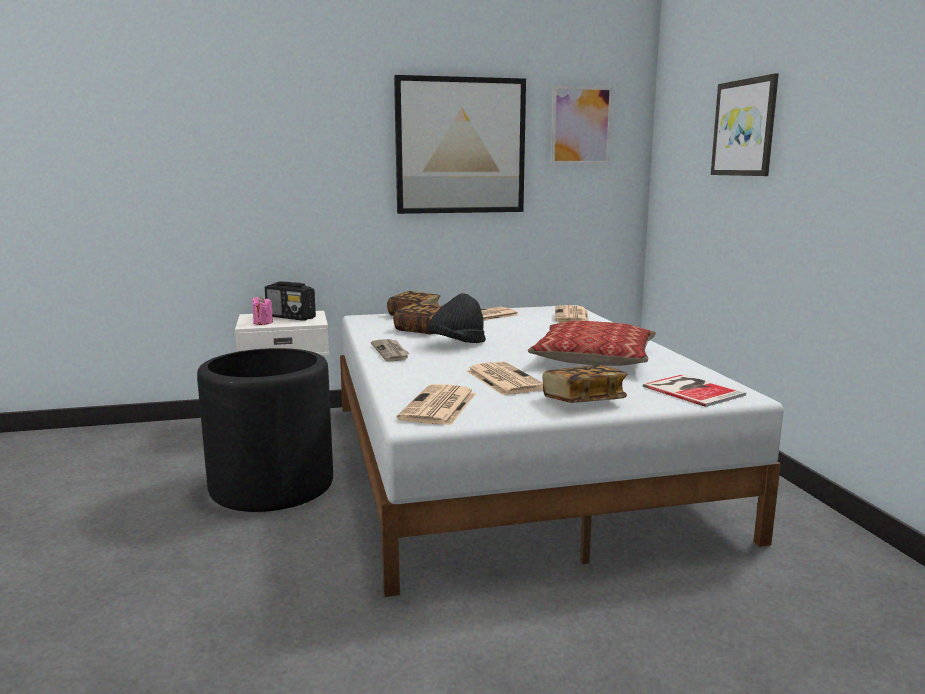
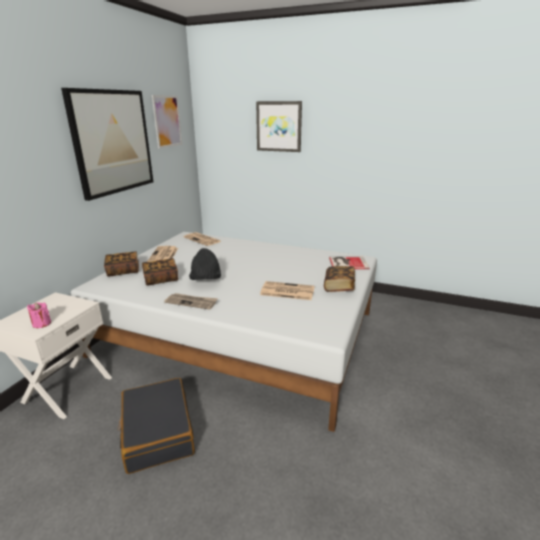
camera: 55 degrees left, 10 degrees up
black planter [197,348,333,512] -> black suitcase [118,378,195,474]
radio [265,281,316,321] -> none
newspaper [397,384,476,426] -> none
pillow [528,321,656,366] -> none

